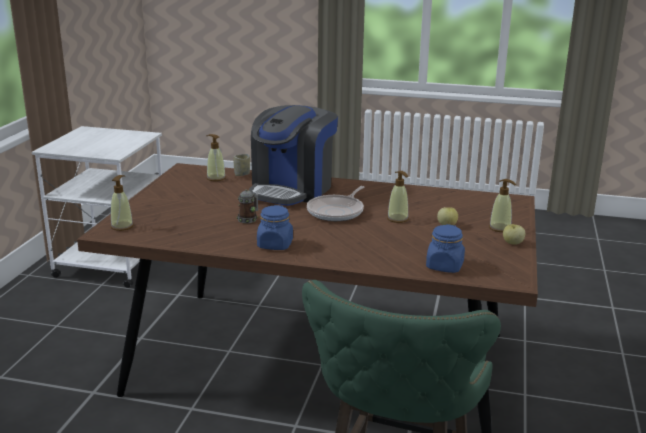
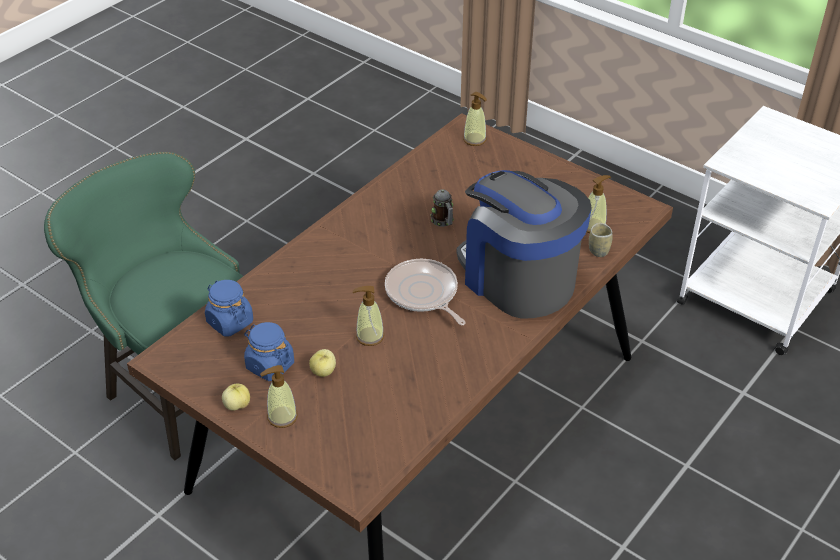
camera: 115 degrees right, 20 degrees up
blue jar [257,205,293,250] -> blue jar moved to [244,322,294,381]

